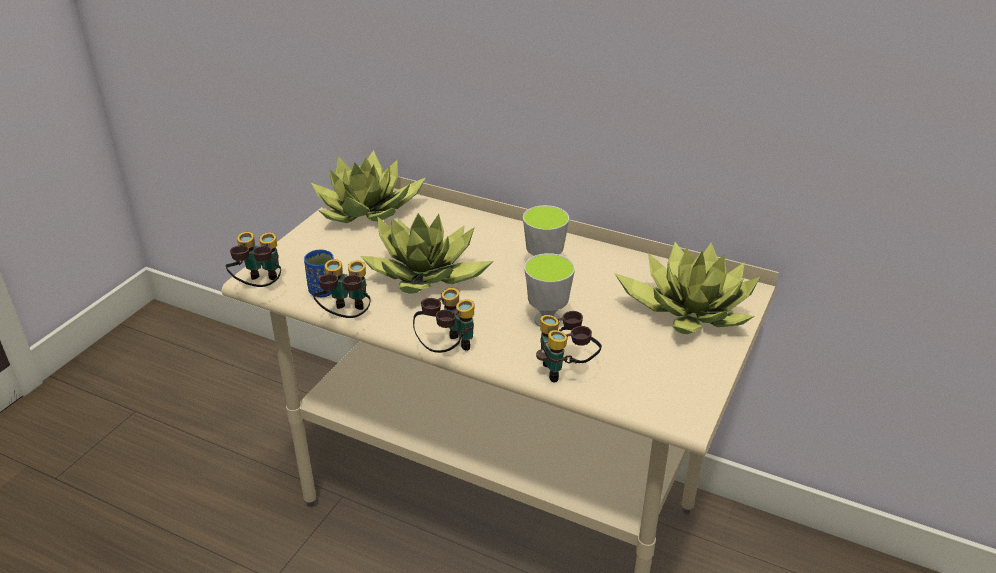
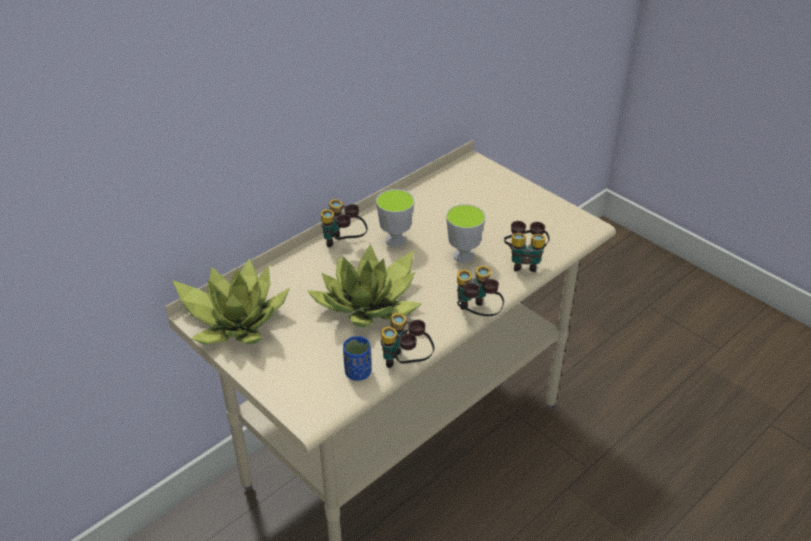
camera: 70 degrees left, 5 degrees up
binoculars [225,232,281,287] -> binoculars moved to [321,199,368,248]
potted plant [614,242,760,334] -> none

